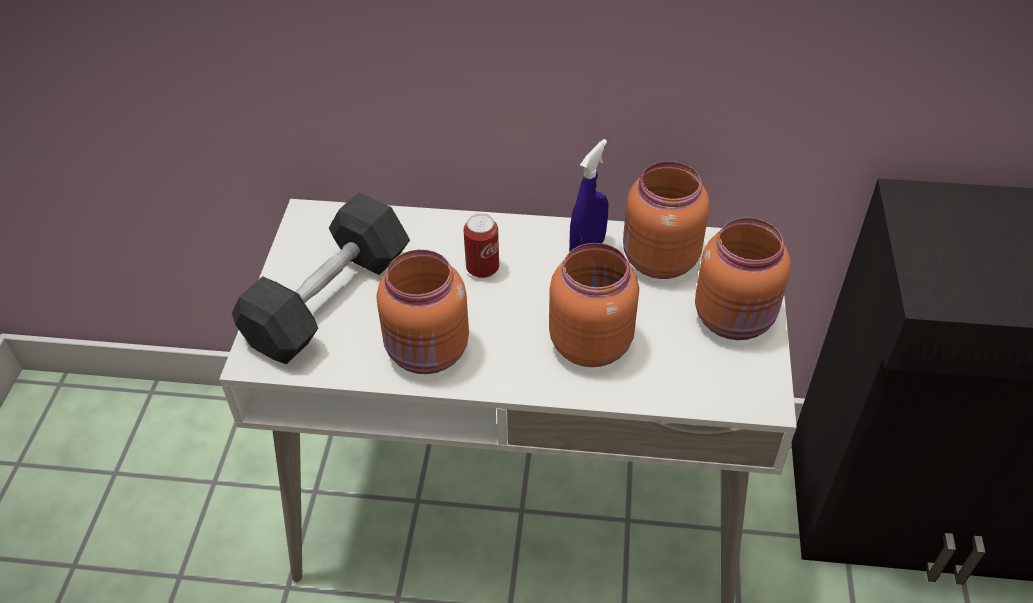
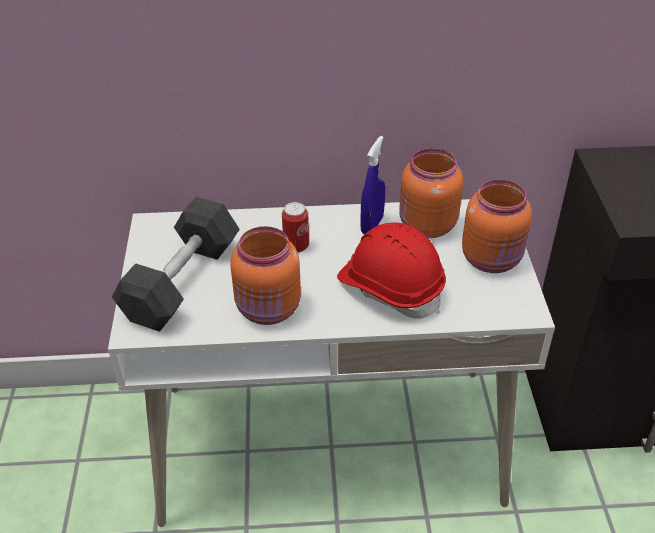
camera: 10 degrees left, 5 degrees down
orange jar [549,243,639,367] -> red hard hat [337,222,446,319]

